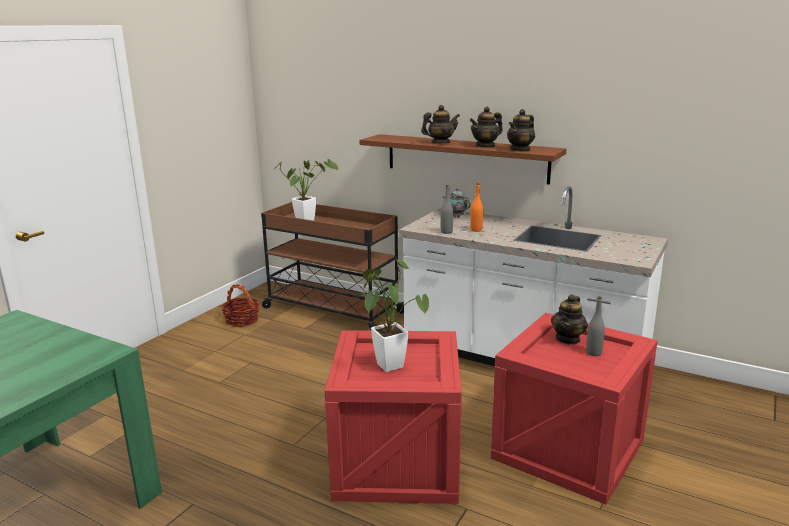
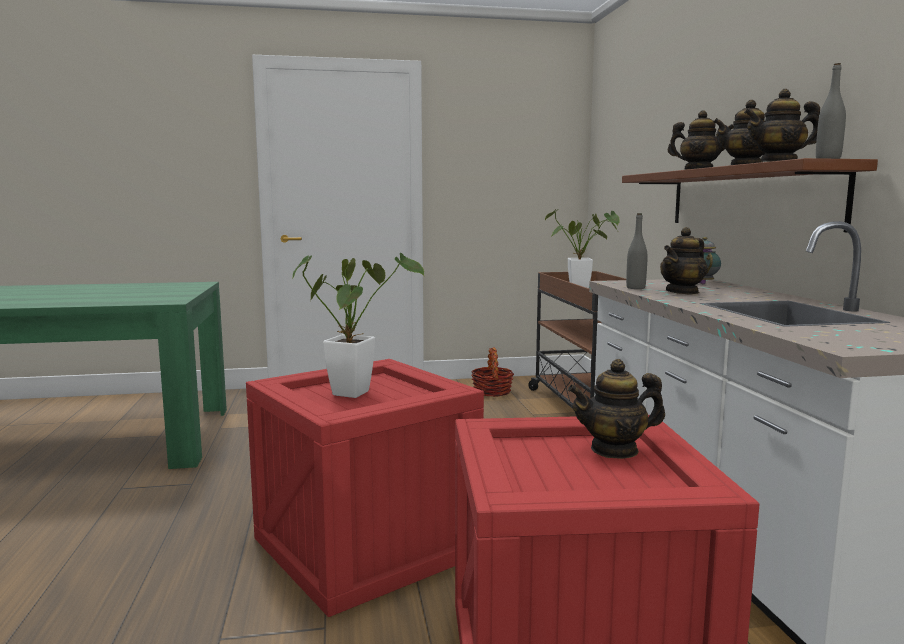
camera: 50 degrees right, 10 degrees down
orange bottle [470,183,483,232] -> teapot [660,227,708,294]
grey bottle [586,296,605,356] -> grey bottle moved to [816,63,846,159]

